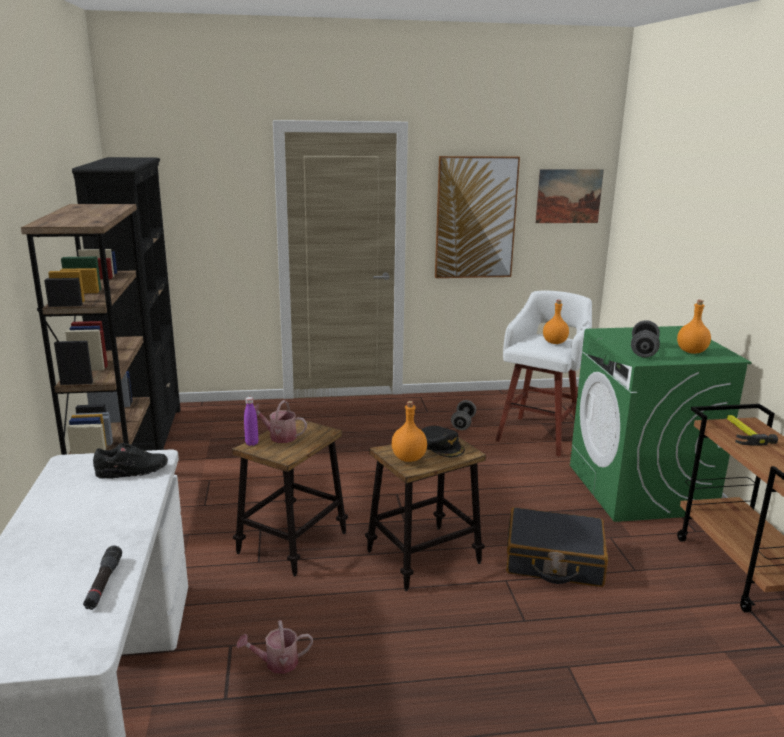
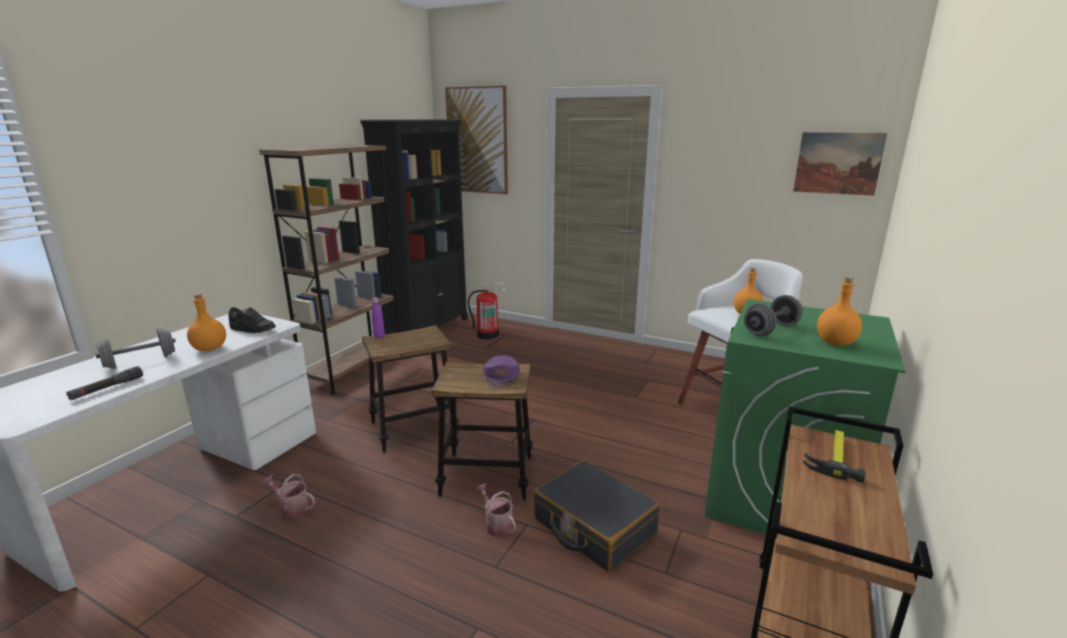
camera: 35 degrees right, 0 degrees up
watering can [254,400,307,443] -> watering can moved to [476,483,516,537]
orange bottle [391,401,427,462] -> orange bottle moved to [187,294,226,351]
black cap [422,426,465,457] -> purple cap [483,355,520,388]
picture [435,156,520,278] -> picture moved to [445,86,508,194]
grey dumbbell [451,400,476,430] -> grey dumbbell moved to [96,328,176,369]
none -> fire extinguisher [467,282,506,340]

